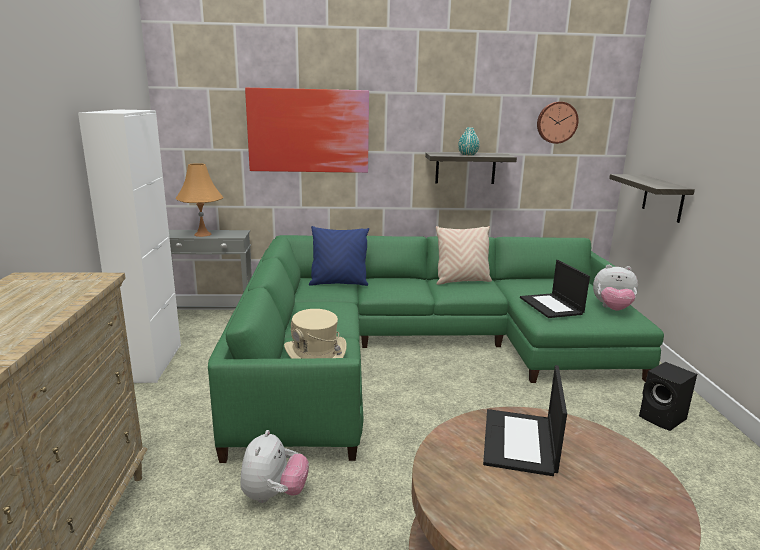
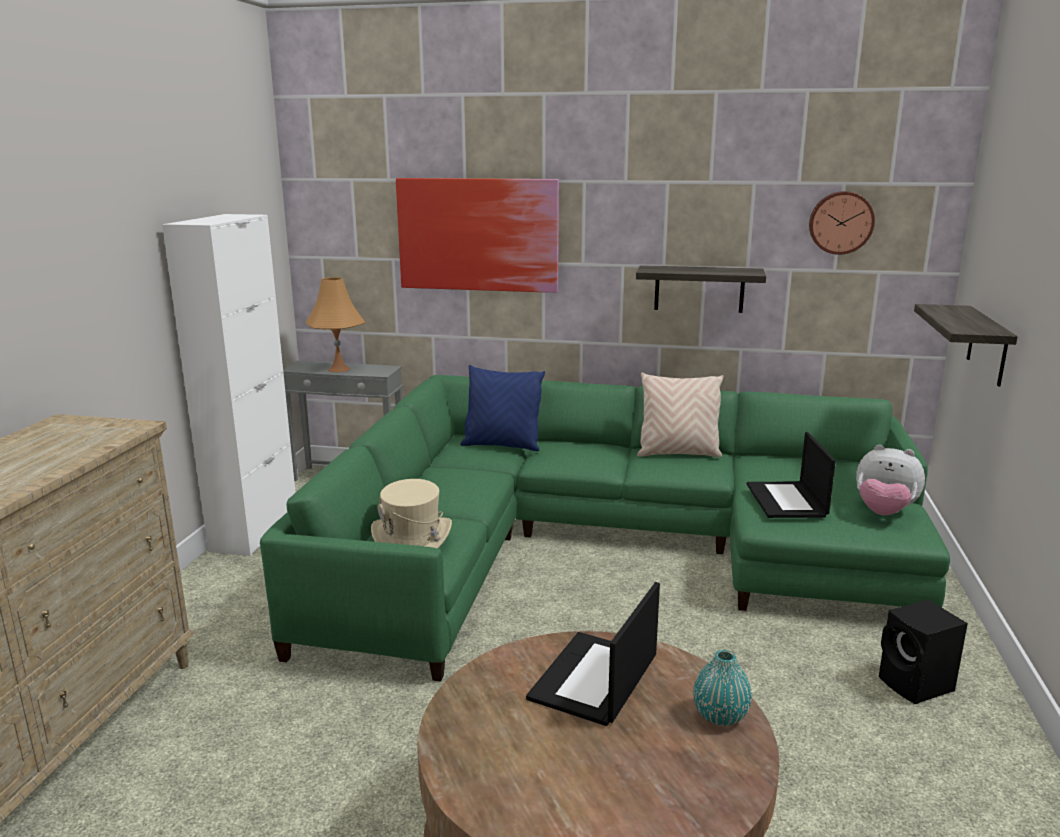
camera: 15 degrees right, 0 degrees up
plush toy [240,430,309,503] -> none
turquoise vase [458,127,480,155] -> turquoise vase moved to [693,650,752,726]

